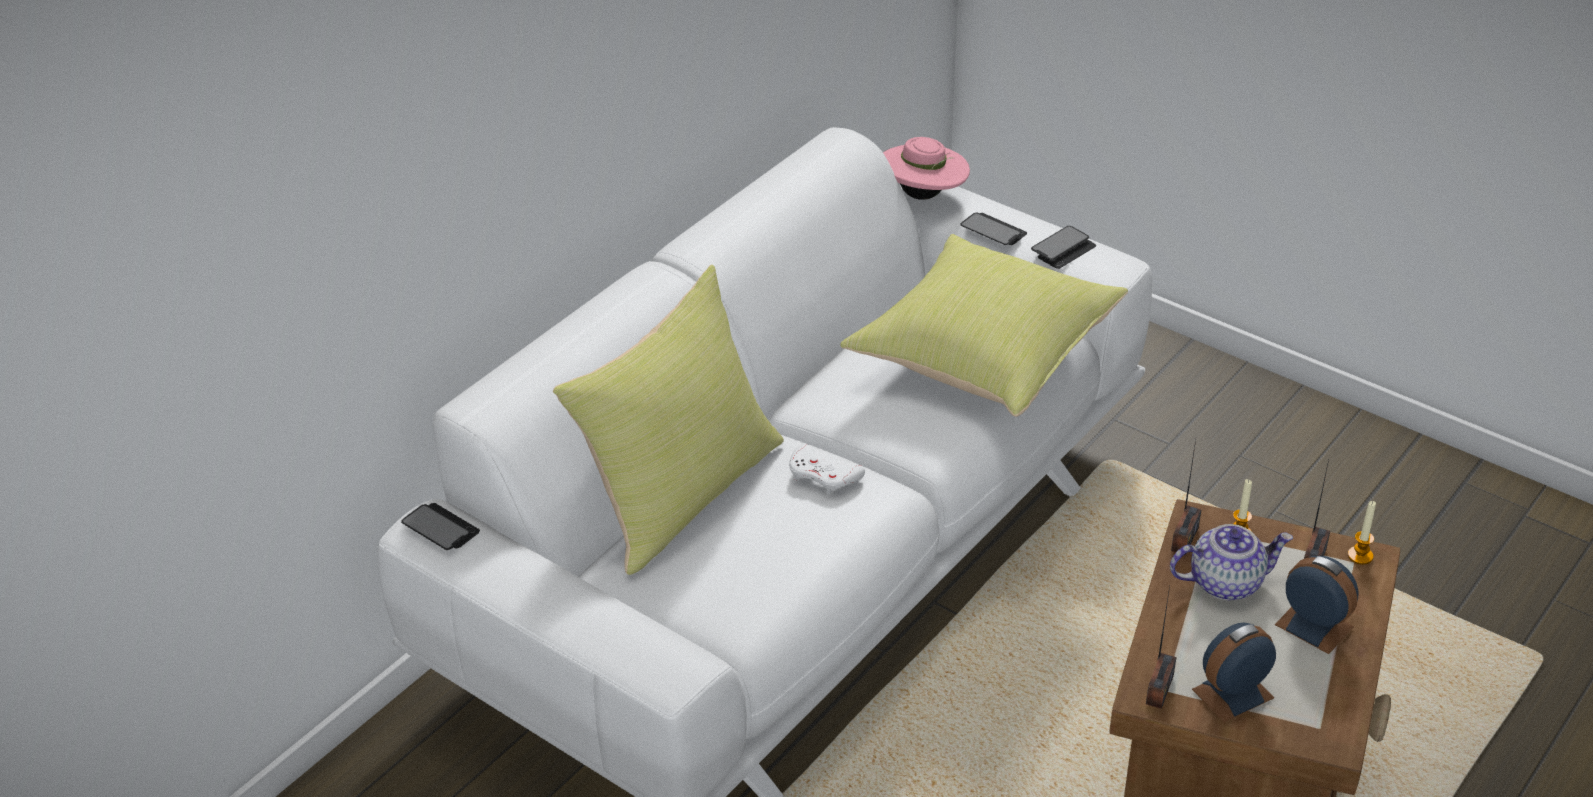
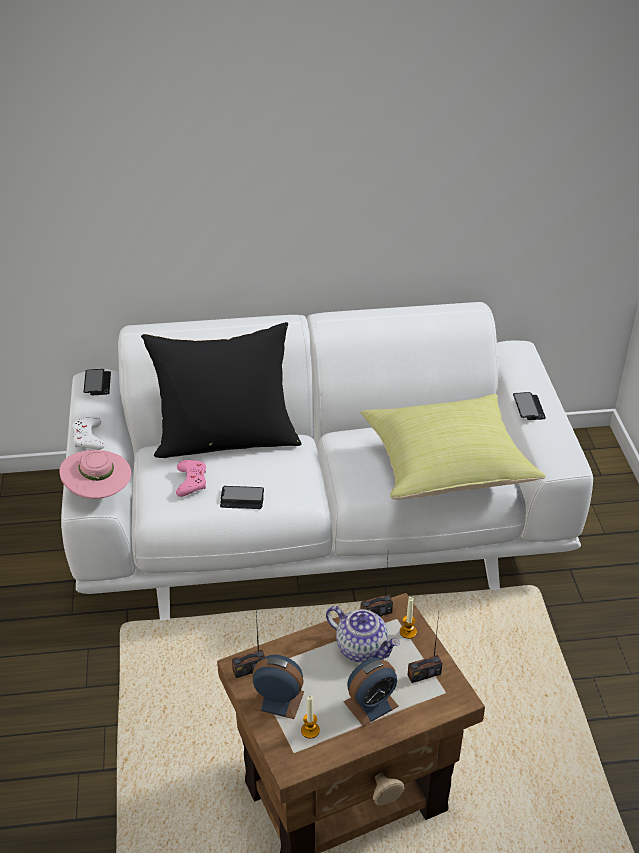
camera: 45 degrees right, 0 degrees up
yellow pillow [553,265,784,575] -> black pillow [141,322,302,458]
white game controller [789,445,865,495] -> white game controller moved to [72,417,104,450]
pink hat [883,137,970,200] -> pink hat moved to [59,450,132,499]
phone [1031,226,1096,269] -> phone moved to [220,486,264,509]
alarm clock [1275,556,1358,654] -> alarm clock turned 60 degrees clockwise [344,658,399,726]
candle [1348,501,1376,565] -> candle moved to [301,696,320,739]
none -> pink game controller [176,460,206,497]

